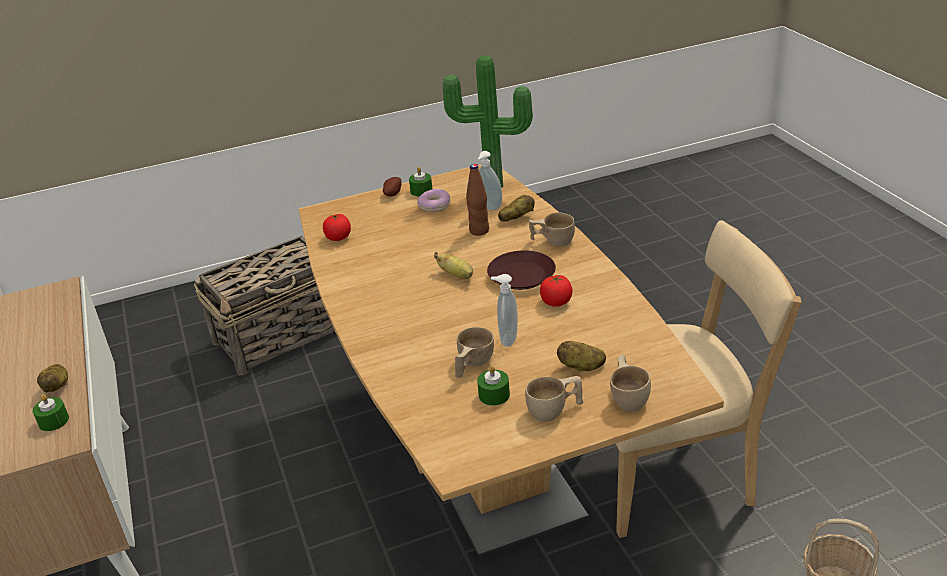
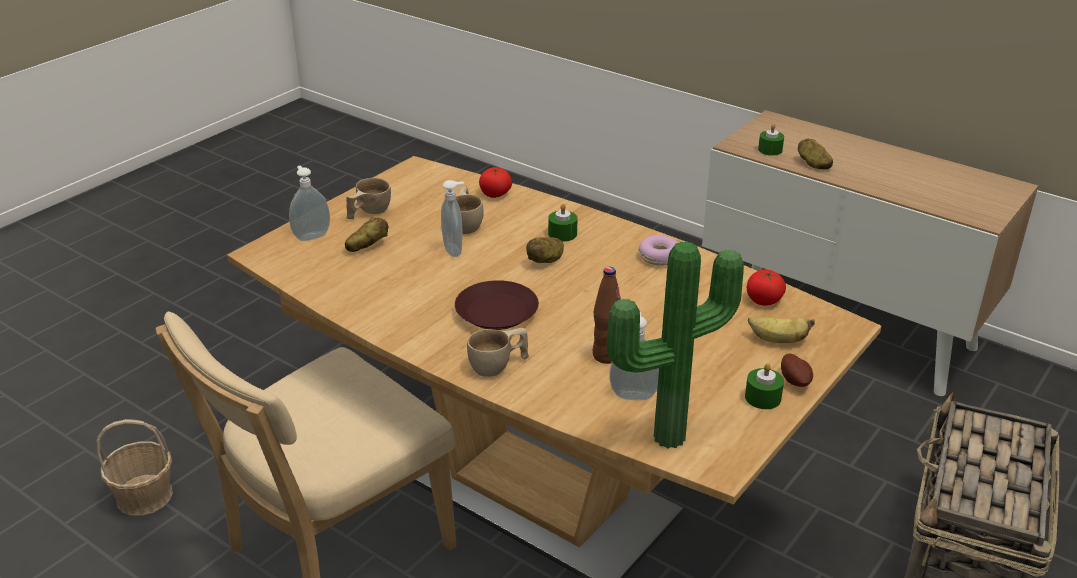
camera: 145 degrees right, 0 degrees up
donut [417,189,450,212] -> donut moved to [639,235,678,266]
banana [434,252,473,279] -> banana moved to [748,317,815,343]
green candle [477,366,510,406] -> green candle moved to [548,204,577,242]
potato [498,195,535,222] -> potato moved to [526,237,564,263]
tomato [540,275,572,307] -> tomato moved to [479,167,512,198]
beige cup [610,355,651,412] -> soap dispenser [289,166,330,241]

